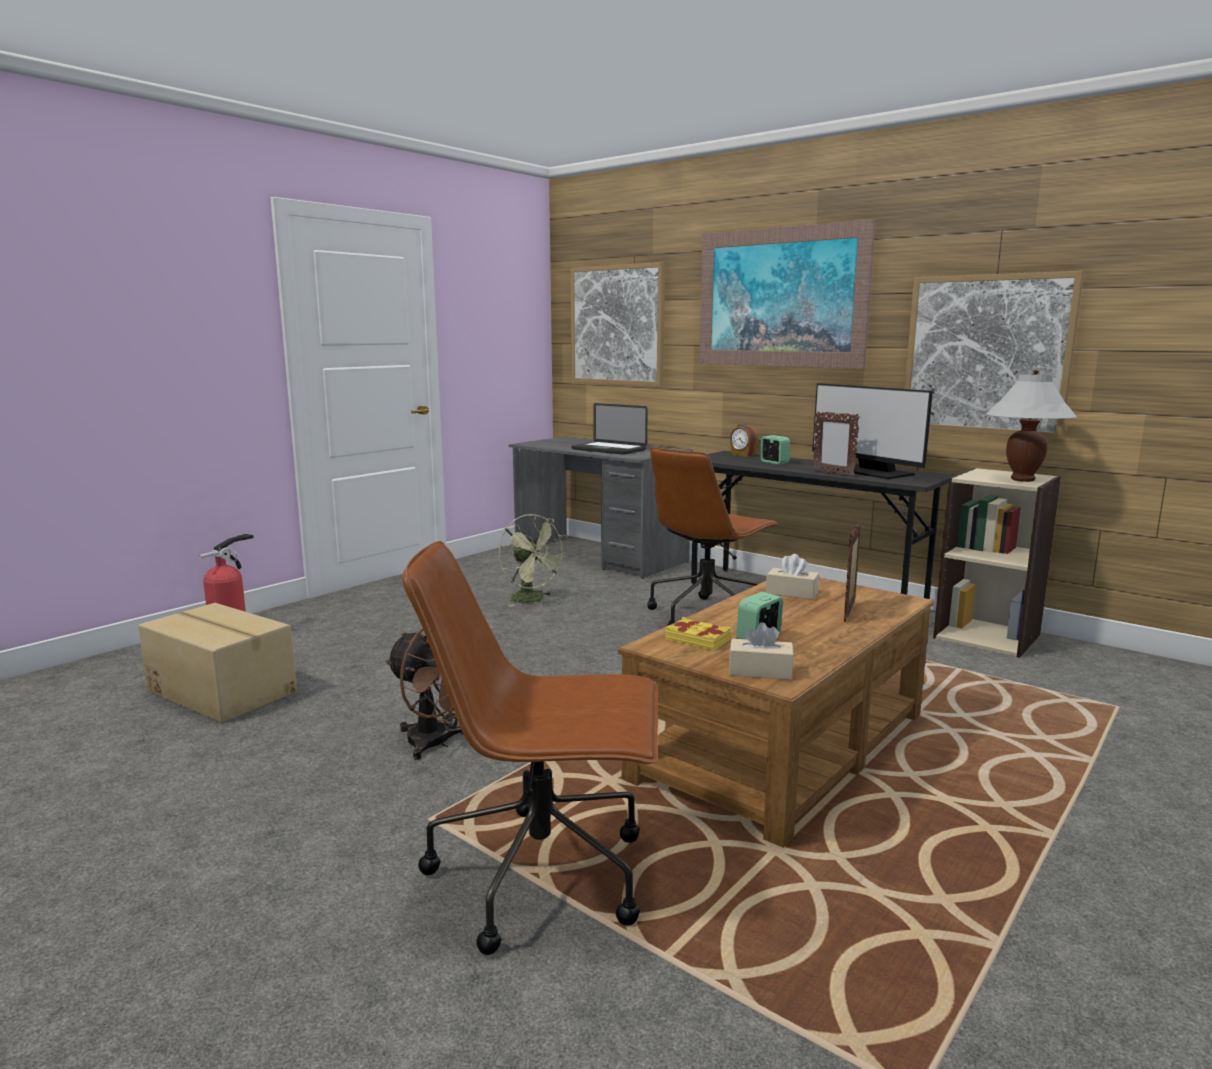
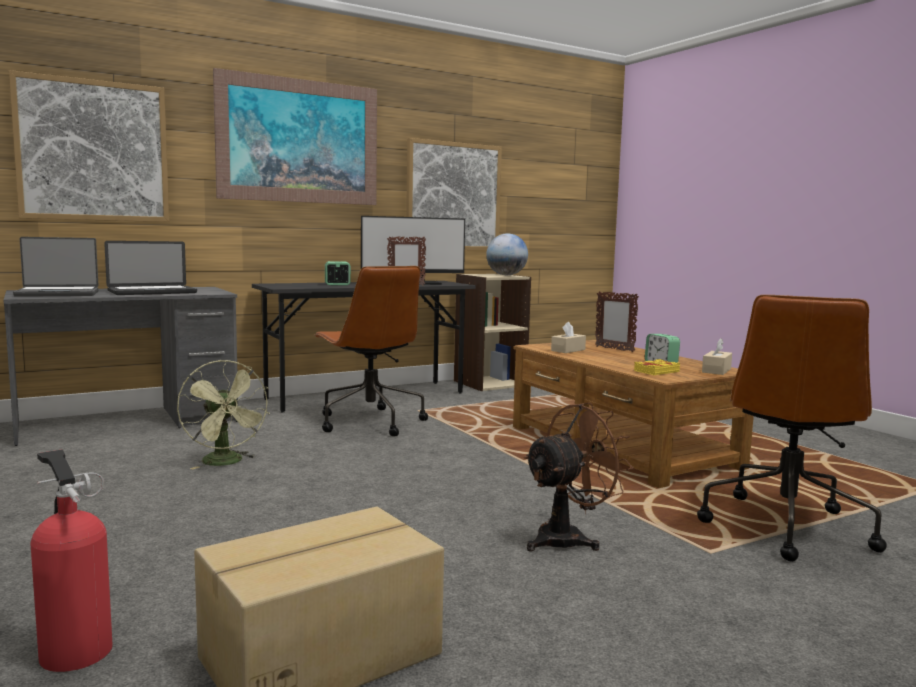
camera: 70 degrees left, 5 degrees down
green fan [499,514,568,607] -> green fan turned 75 degrees clockwise [177,360,270,469]
alarm clock [730,424,758,457] -> none
white table lamp [986,370,1077,482] -> globe [486,233,528,275]
none -> laptop [13,237,99,297]

